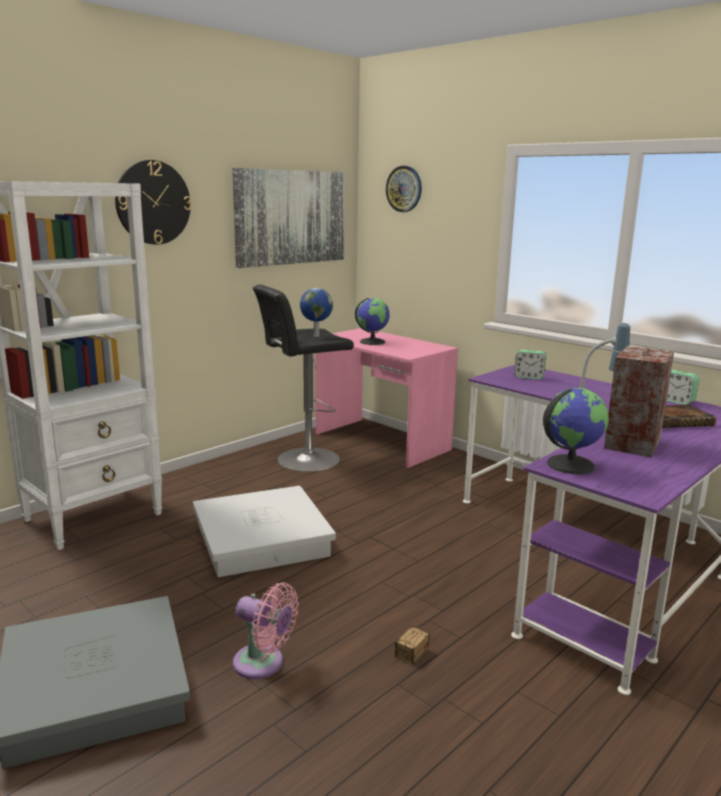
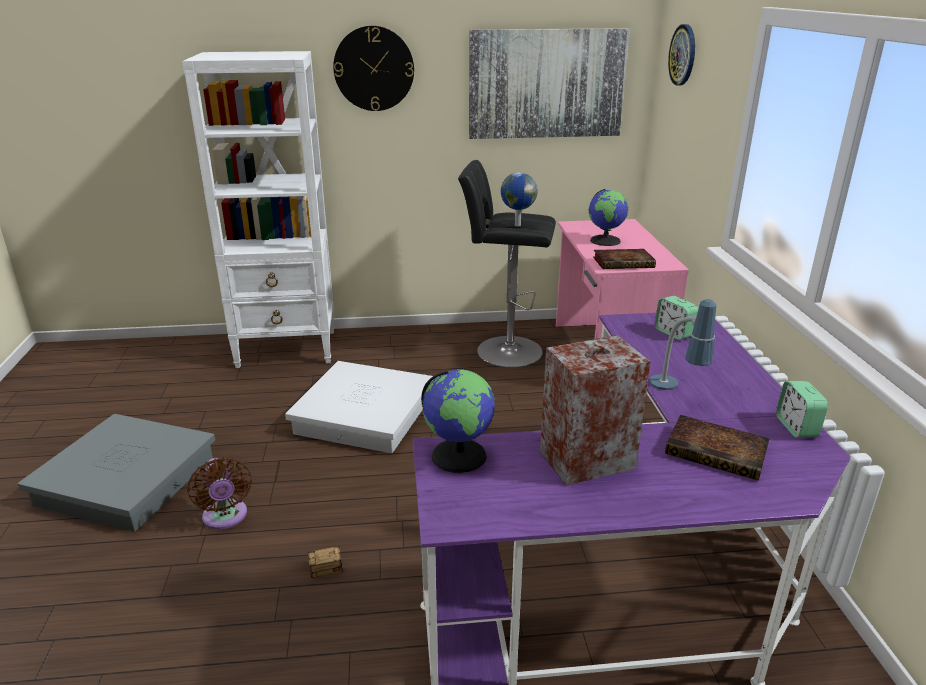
camera: 40 degrees right, 10 degrees up
pink fan [233,583,298,679] -> brown fan [187,457,252,529]
none -> book [593,249,656,269]

